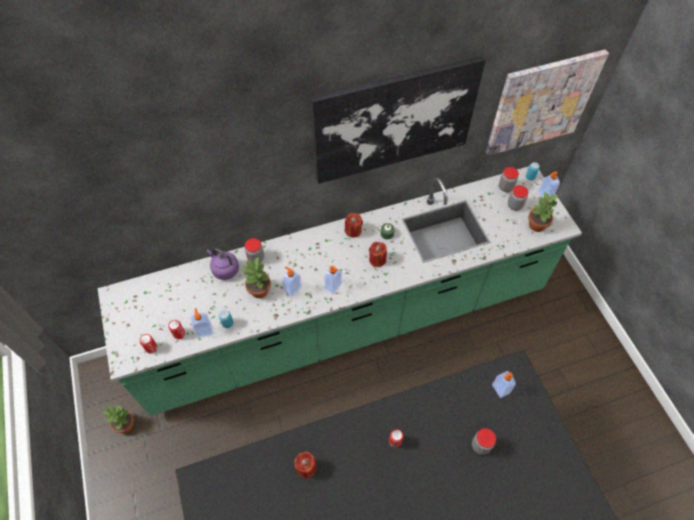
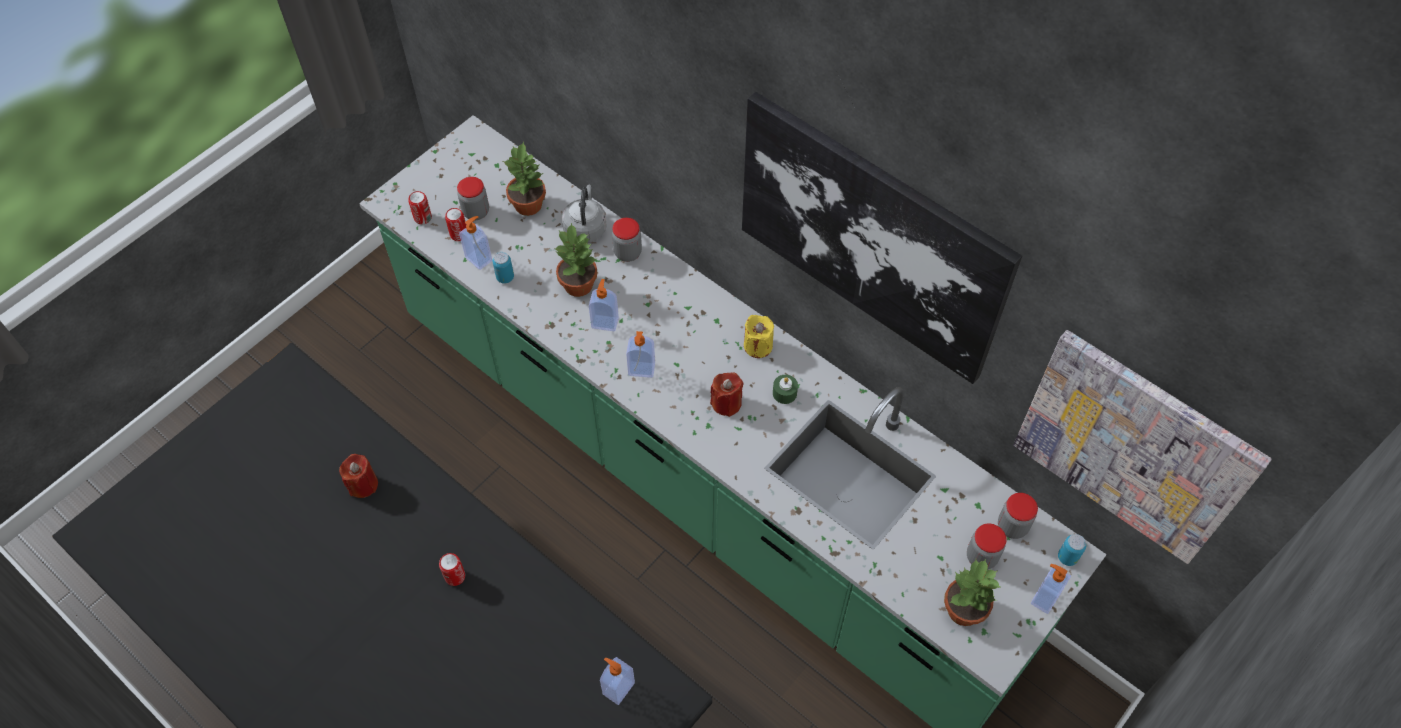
camera: 60 degrees right, 0 degrees up
potted plant [103,405,134,433] -> potted plant moved to [503,142,546,216]
purple kettle [207,248,239,280] -> grey kettle [562,185,607,243]
red candle [345,213,363,238] -> yellow candle [744,315,774,358]
jar [472,428,496,455] -> jar moved to [457,177,489,220]

